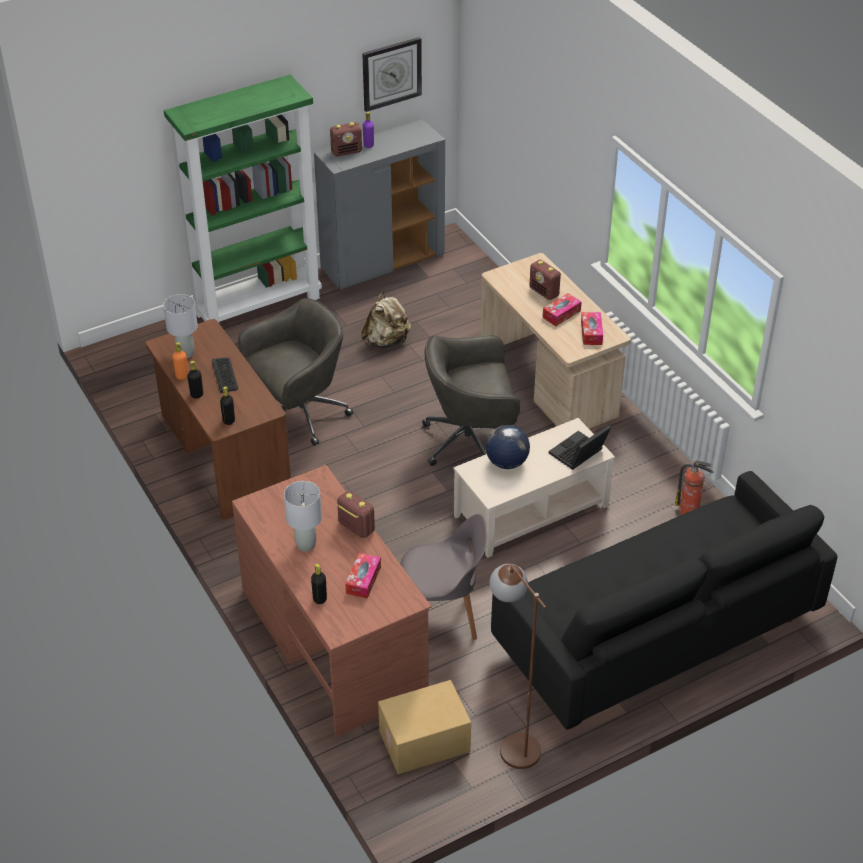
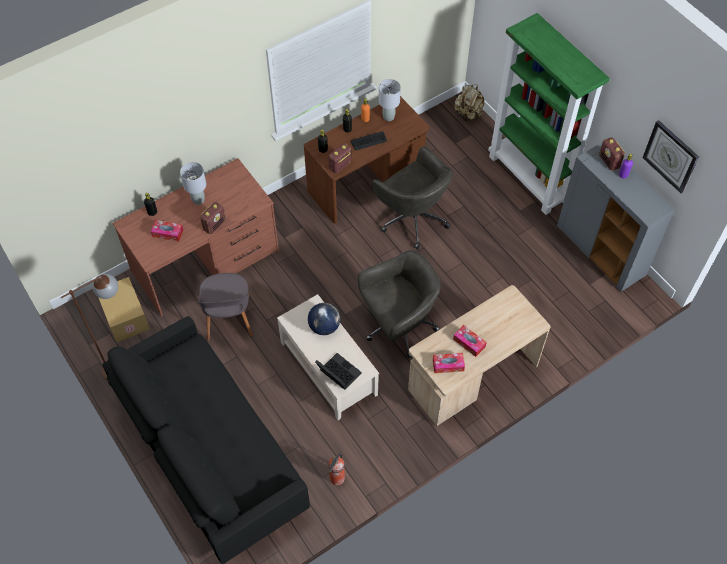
camera: 85 degrees right, 15 degrees up
beige backpack [361,292,411,348] -> beige backpack moved to [454,84,484,122]
grey office chair [422,335,520,466] -> grey office chair turned 75 degrees clockwise [358,250,440,358]
radio [529,260,561,300] -> radio moved to [329,143,352,173]

